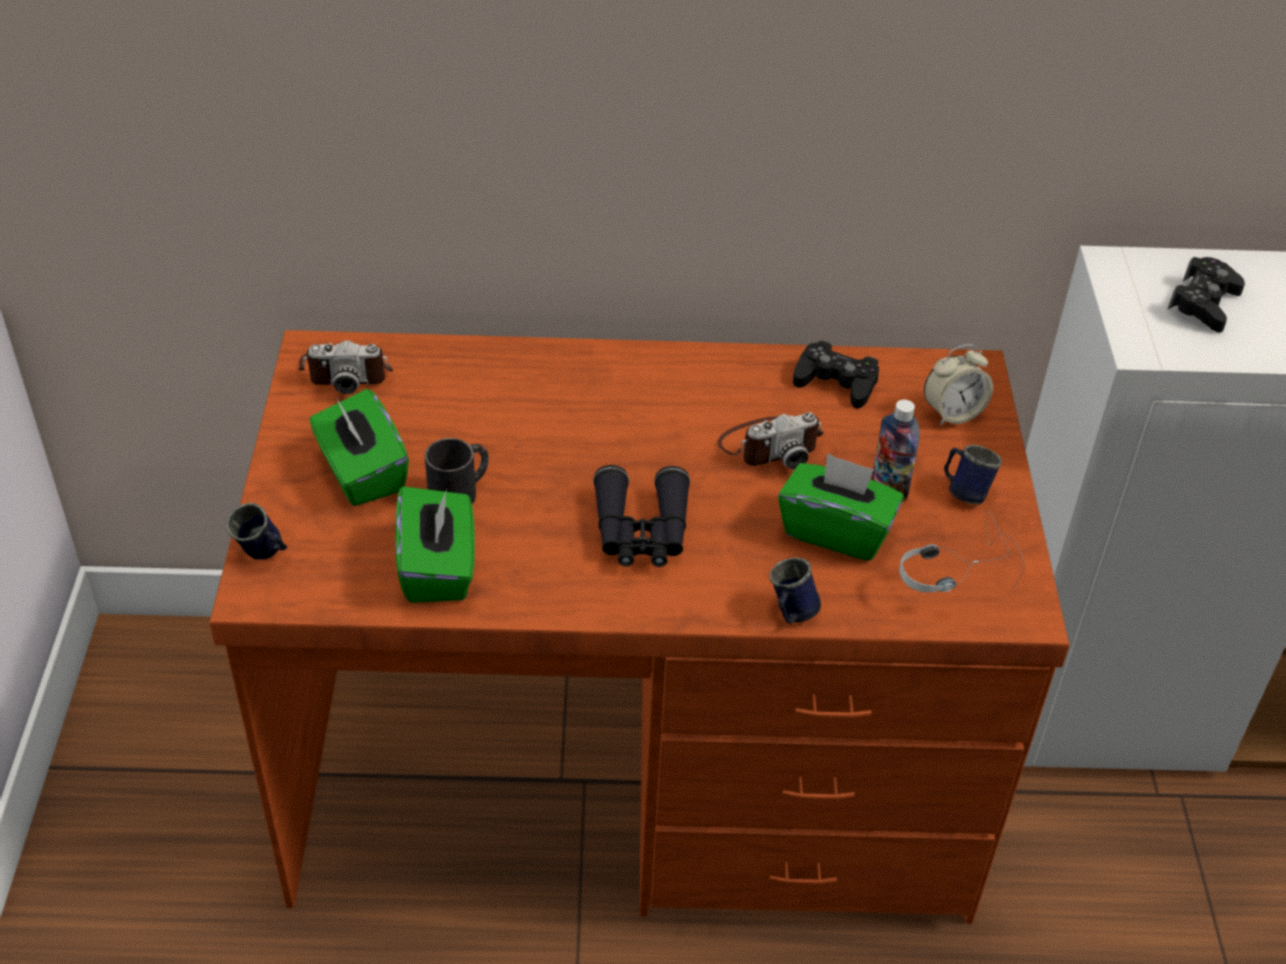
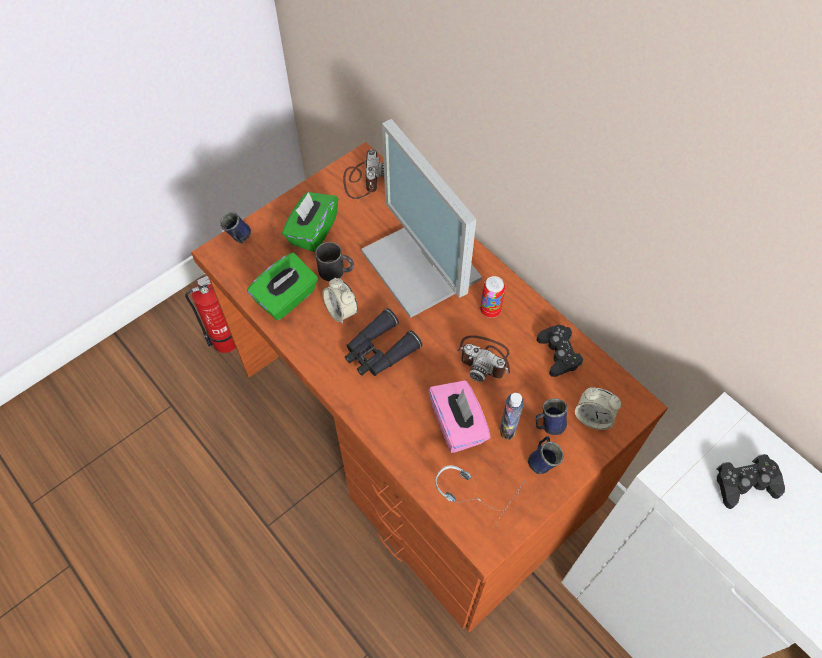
camera: 50 degrees right, 15 degrees up
camera [299,340,393,394] -> camera turned 135 degrees counterclockwise [343,149,384,199]
blue mug [770,558,821,624] -> blue mug moved to [536,398,568,435]
green tissue box [778,453,904,561] -> pink tissue box [429,380,491,453]
none -> fire extinguisher [185,276,236,353]
none -> alarm clock [322,278,358,324]
none -> monitor [361,119,482,318]
none -> can [480,276,505,318]

